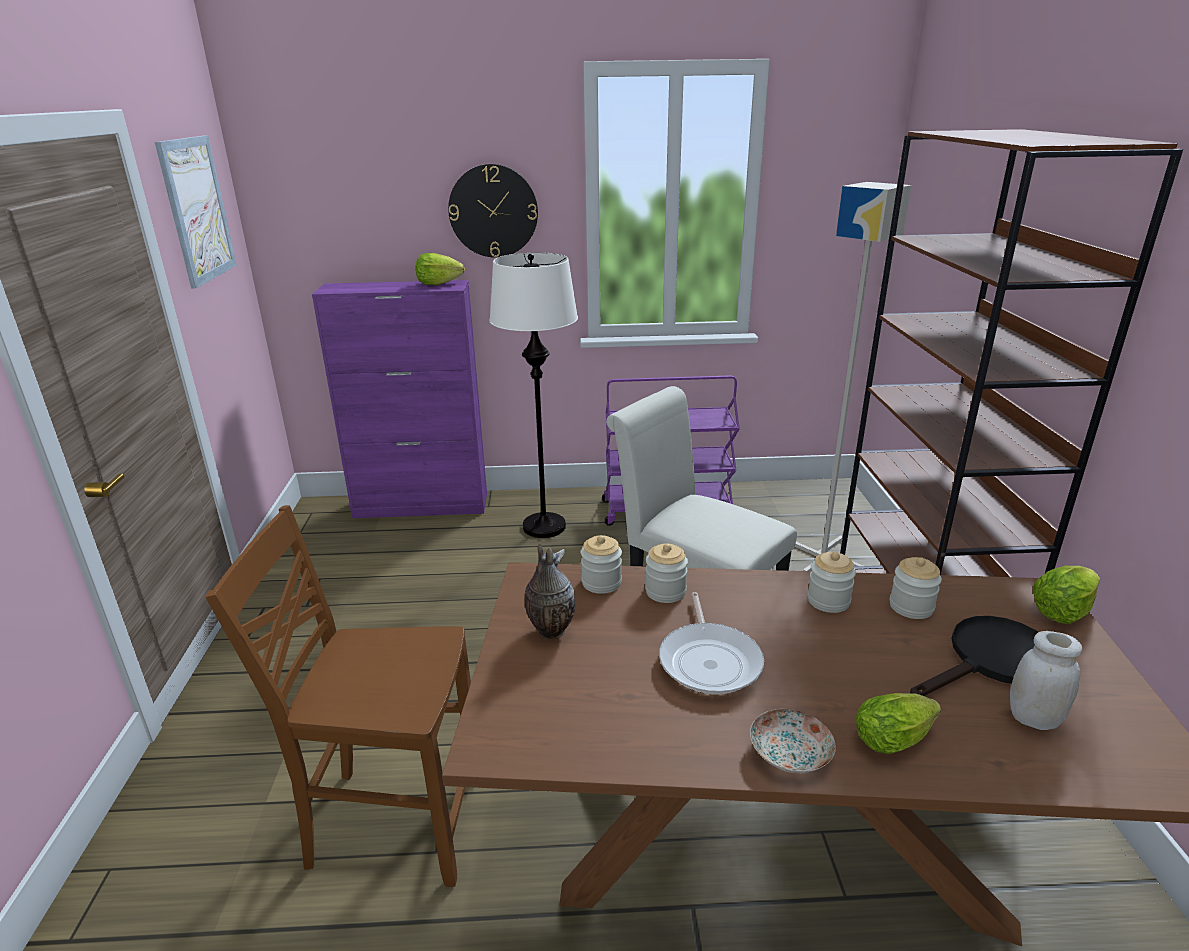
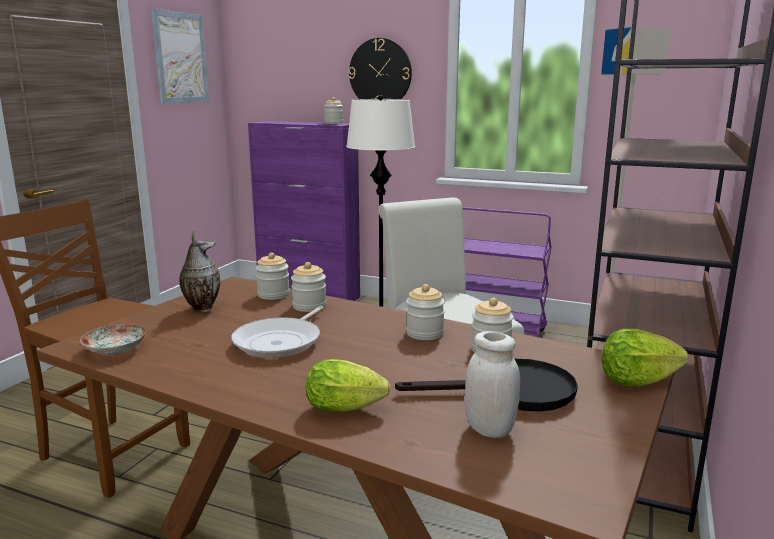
camera: 25 degrees right, 10 degrees down
lettuce [416,253,465,285] -> jar [324,97,343,124]
plate [750,709,836,774] -> plate moved to [80,324,146,355]

